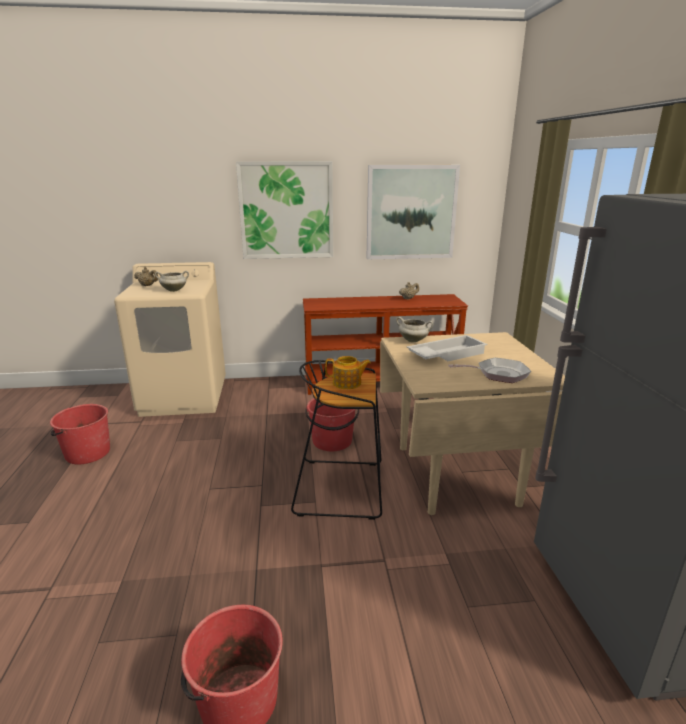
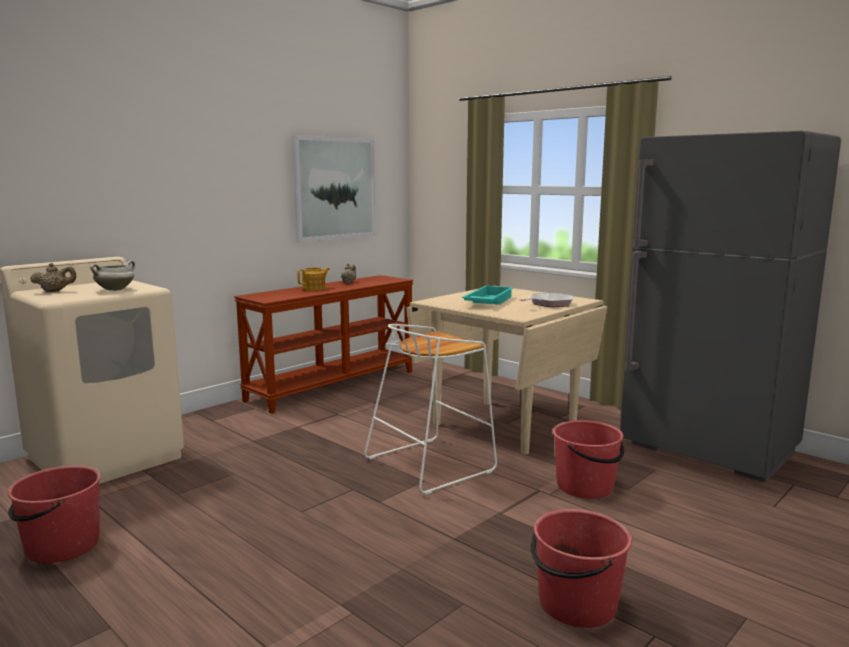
camera: 40 degrees left, 10 degrees down
picture [236,161,333,259] -> none
black stool [291,360,382,520] -> white stool [364,324,497,495]
red bucket [305,398,359,451] -> red bucket moved to [553,420,624,499]
teapot [325,356,371,389] -> teapot moved to [297,268,330,291]
white cooking pot [396,317,433,342] -> none
white tray [407,335,487,361] -> turquoise tray [462,286,513,305]

